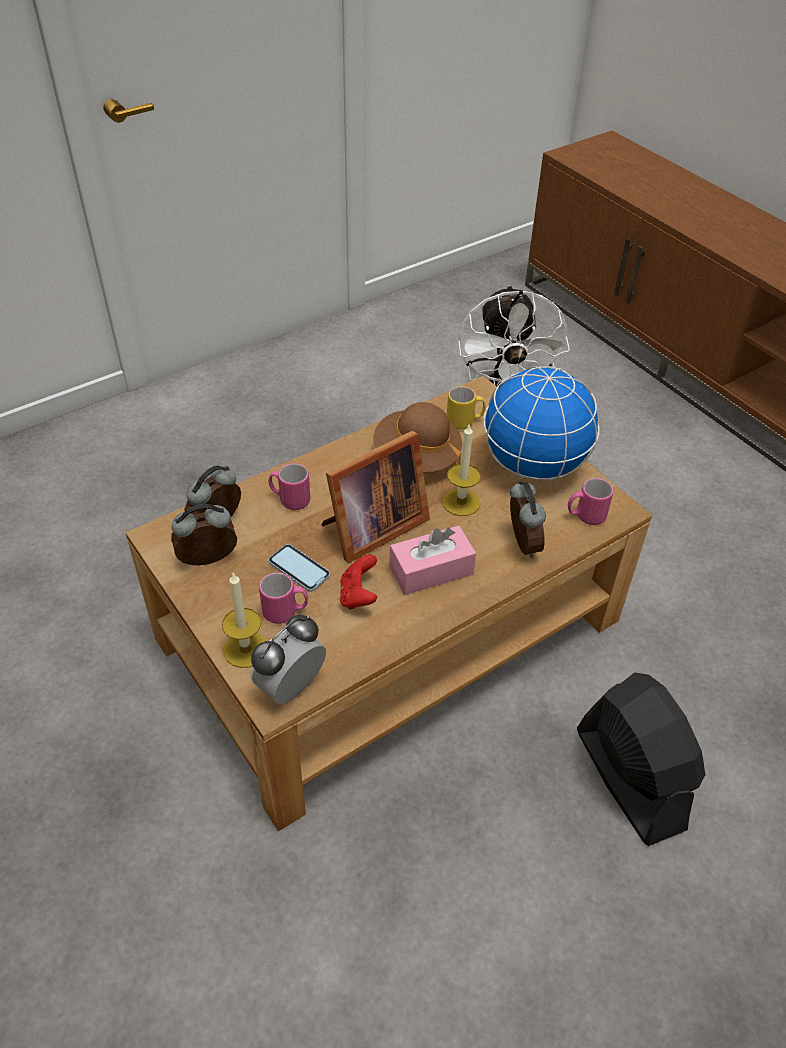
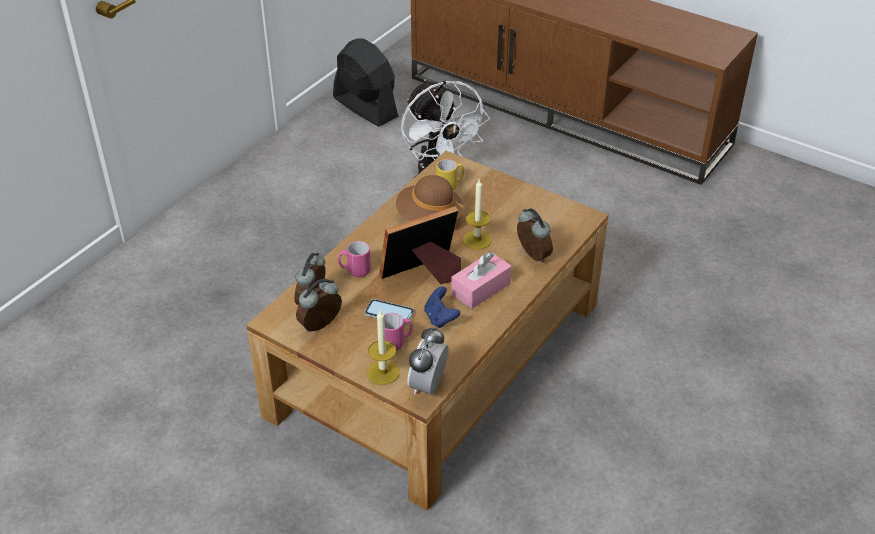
camera: 20 degrees left, 5 degrees down
picture frame [322,431,430,563] -> picture frame turned 150 degrees counterclockwise [379,206,461,284]
red game controller [340,555,377,610] -> blue game controller [424,286,460,328]
globe [483,366,599,481] -> none
pink mug [568,478,613,525] -> none
black fan [577,672,706,846] -> black fan moved to [333,38,398,127]

